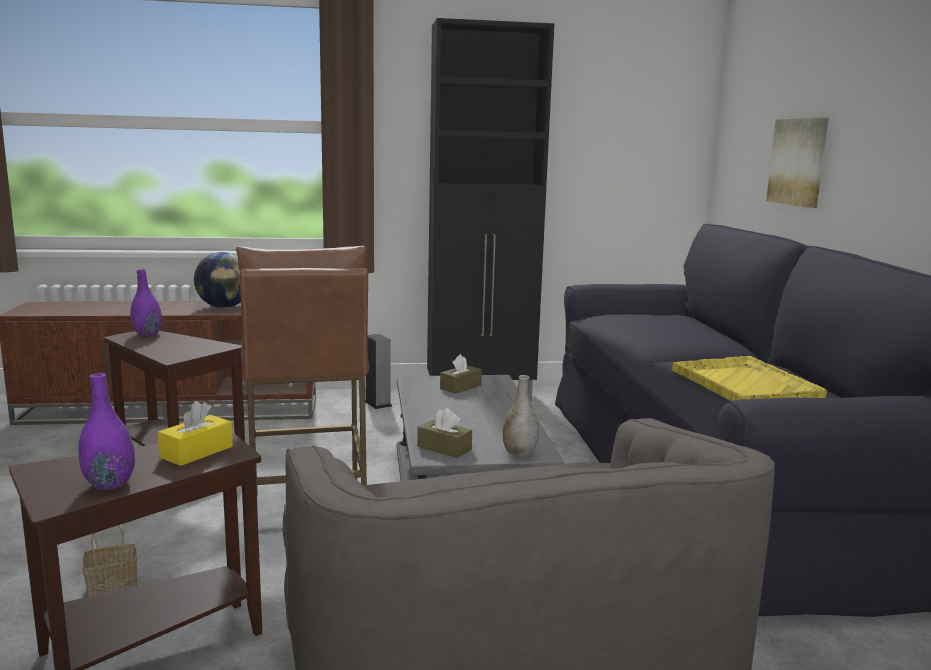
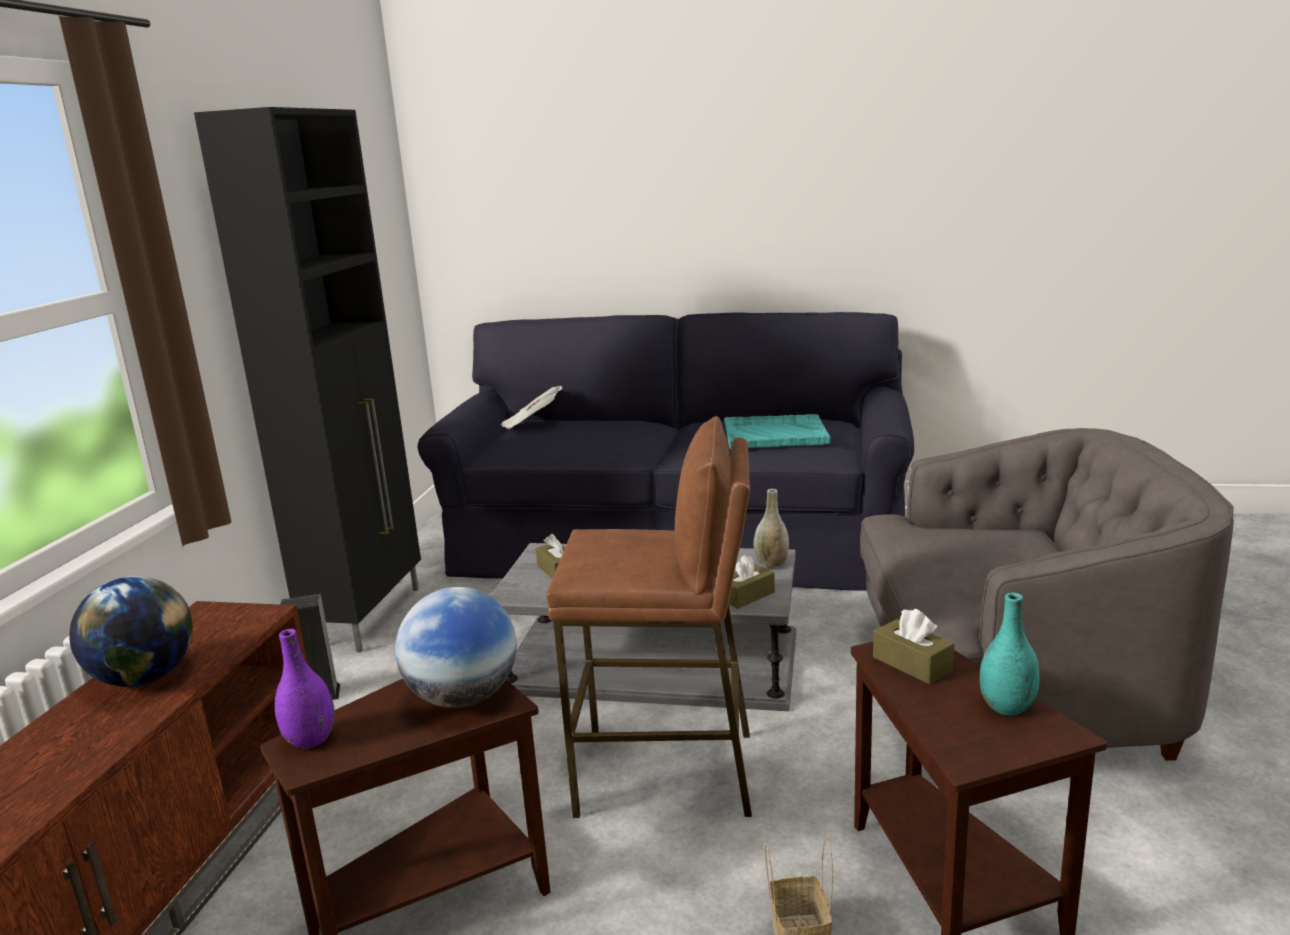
camera: 70 degrees left, 5 degrees up
purple vase [78,373,135,490] -> turquoise vase [980,592,1040,716]
yellow tissue box [158,401,233,466] -> brown tissue box [873,609,954,684]
yellow tray [672,356,827,401] -> turquoise tray [724,414,831,449]
picture [766,118,829,208] -> none
none -> globe [395,587,517,708]
none -> newspaper [501,386,562,429]

